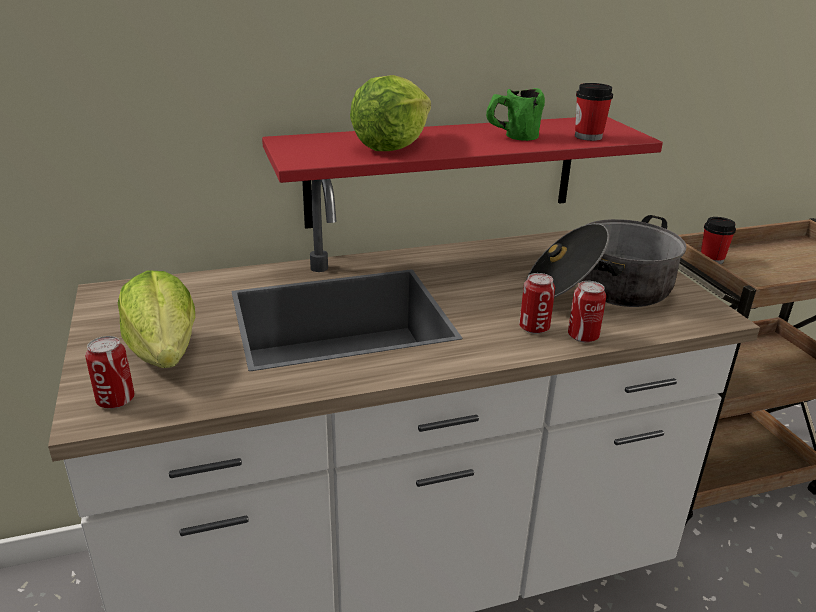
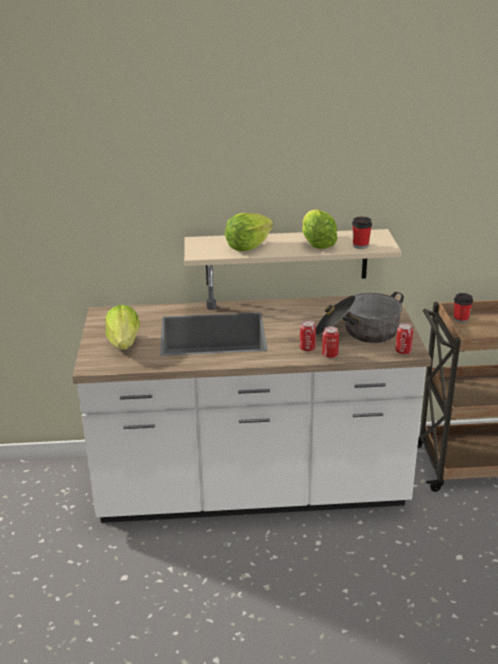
camera: 15 degrees right, 0 degrees up
can [85,336,135,409] -> can moved to [395,323,413,355]
red shelf [262,117,663,229] -> beige shelf [184,229,402,285]
green mug [486,88,545,141] -> lettuce [302,209,338,249]

